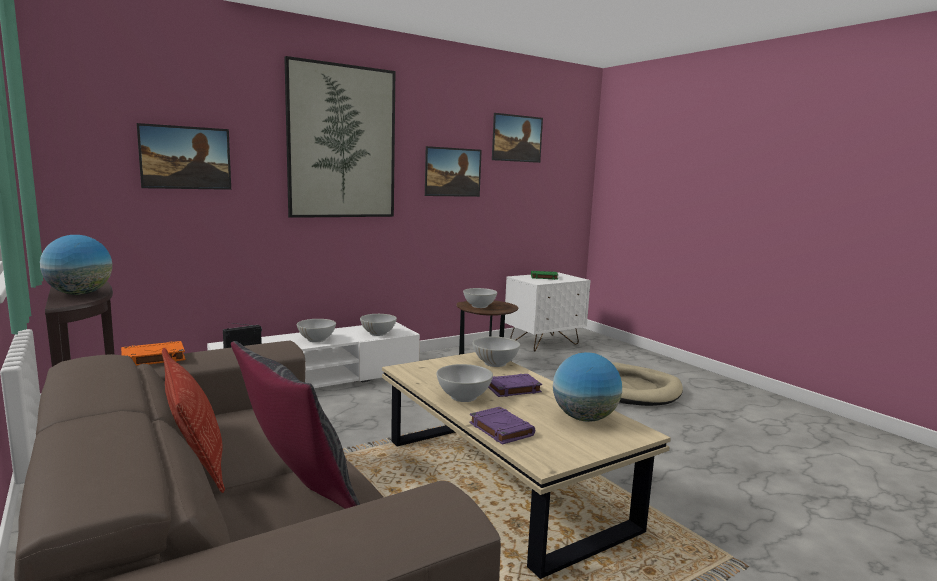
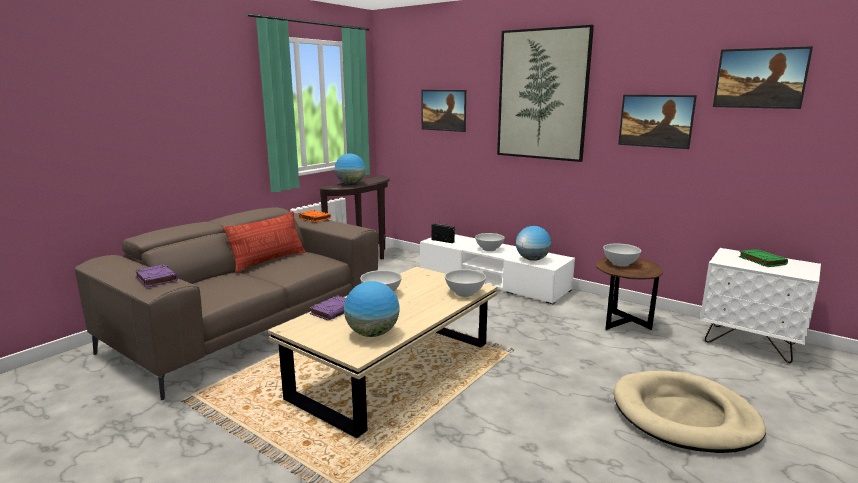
camera: 70 degrees right, 5 degrees up
grey pillow [231,341,360,509] -> none
white bowl [360,314,397,336] -> globe [516,226,551,261]
purple book [488,374,542,397] -> purple book moved to [135,264,178,287]

